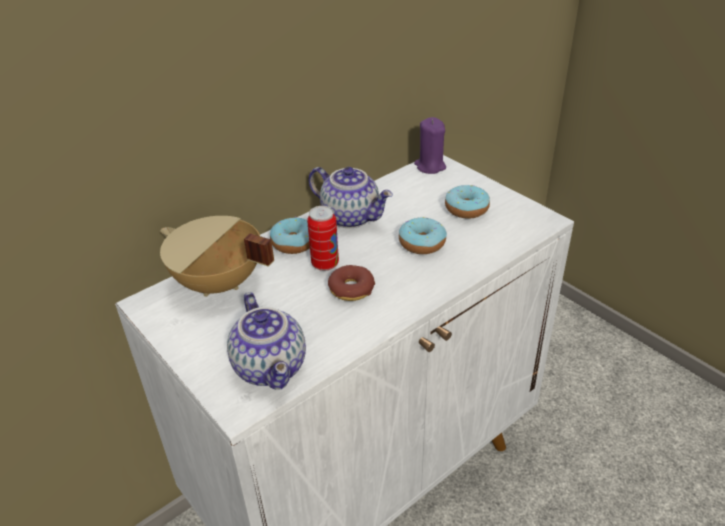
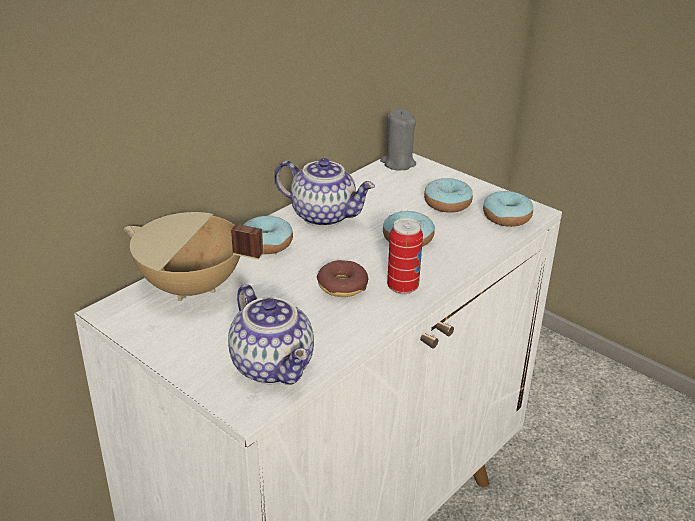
camera: 10 degrees left, 5 degrees down
can [307,206,339,271] -> can moved to [387,218,423,294]
purple candle [414,117,446,174] -> grey candle [380,109,416,170]
none -> donut [483,191,533,227]

